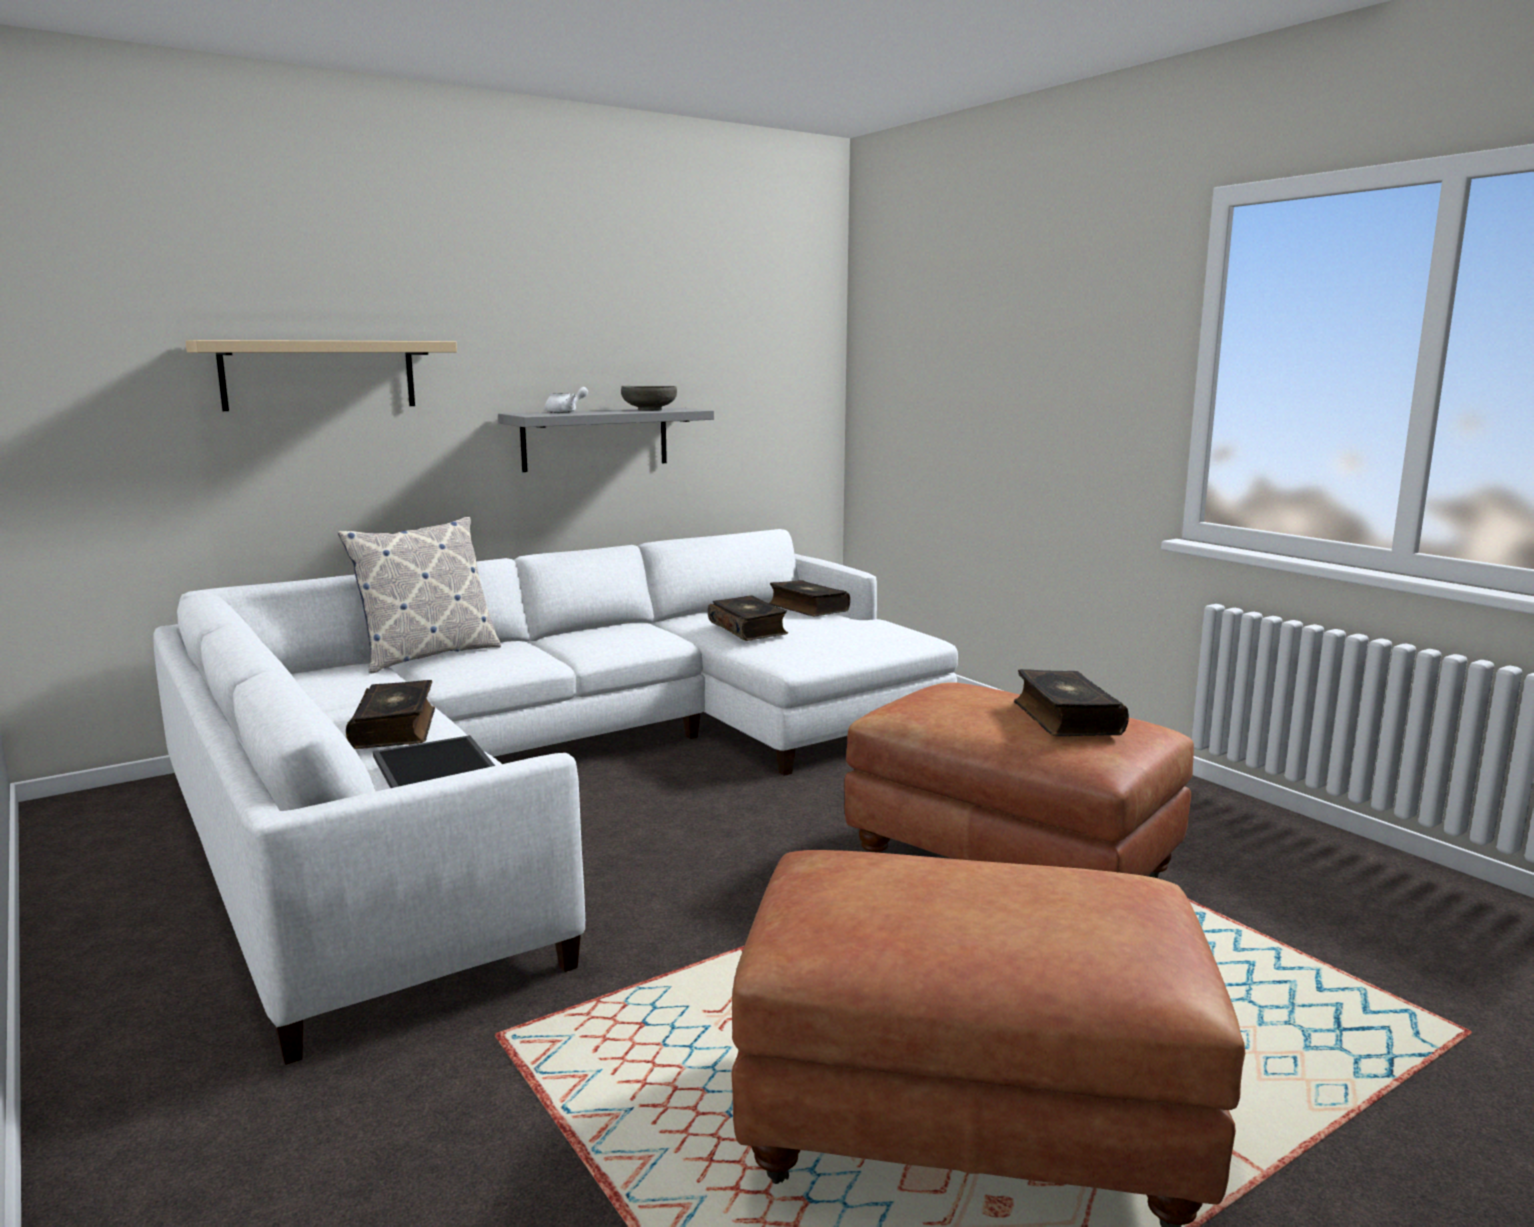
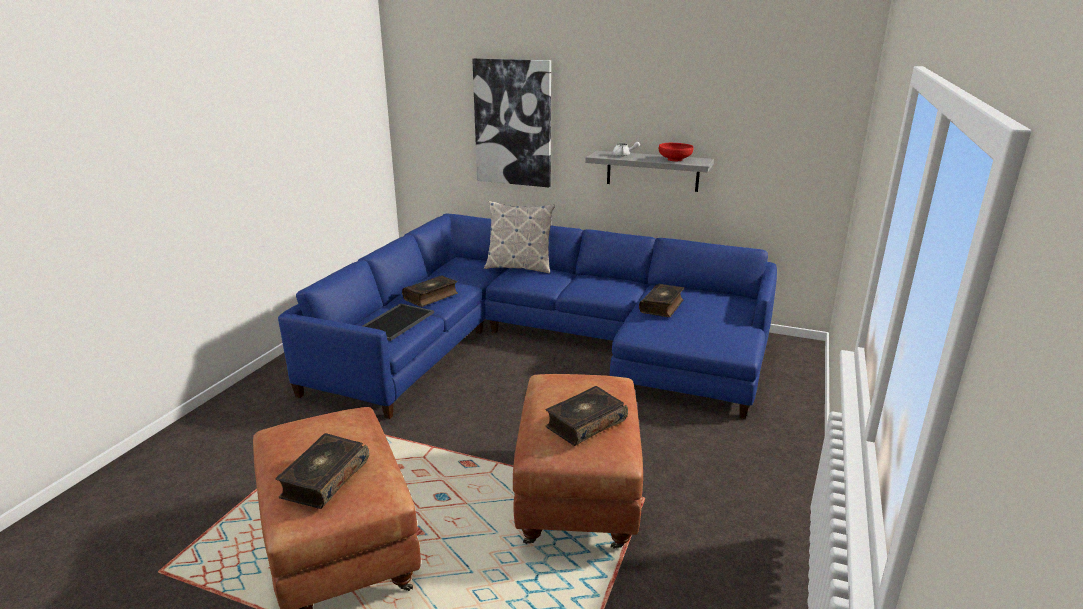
camera: 55 degrees right, 10 degrees up
white sofa [153,529,958,1065] -> blue sofa [278,213,777,419]
beige shelf [185,340,457,411] -> picture [472,58,551,187]
grey bowl [621,386,677,411] -> red bowl [659,143,693,161]
book [769,580,850,616] -> book moved to [275,433,369,509]

